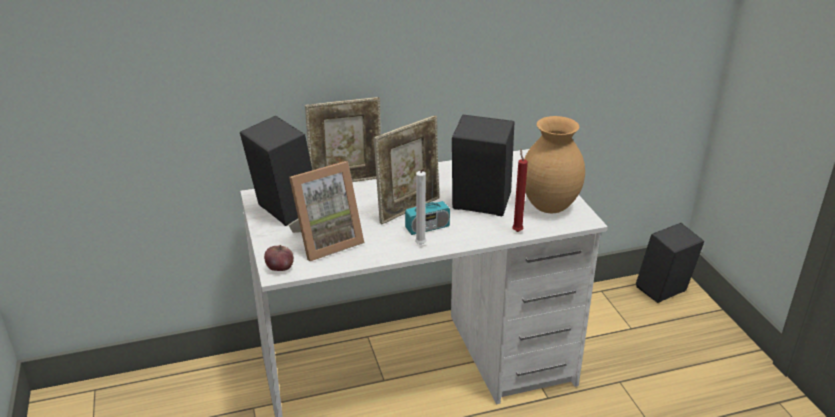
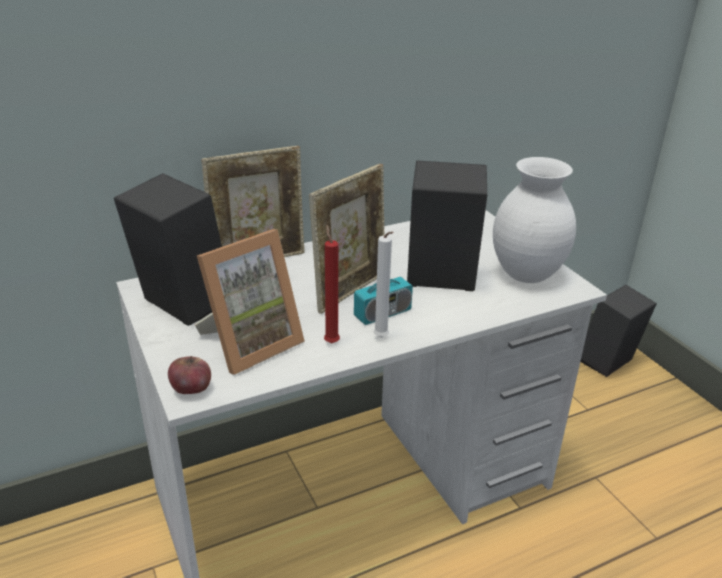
camera: 10 degrees left, 0 degrees up
red candle [512,149,528,232] -> red candle moved to [324,225,340,343]
brown vase [524,116,585,213] -> white vase [493,157,576,283]

